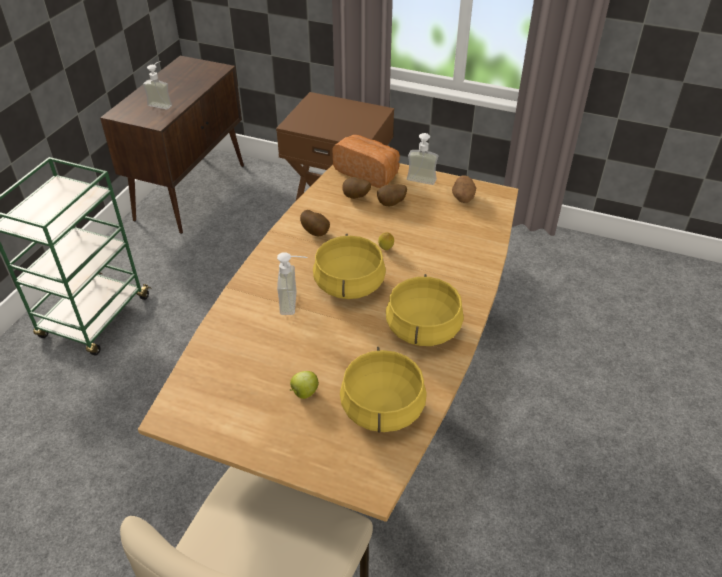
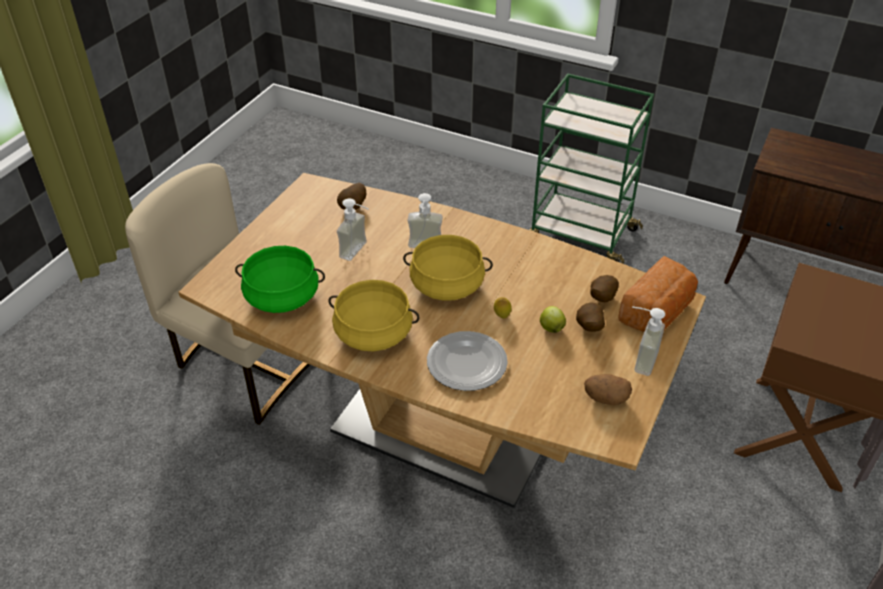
camera: 95 degrees right, 0 degrees up
soap dispenser [143,61,172,110] -> soap dispenser moved to [337,198,368,261]
apple [290,371,319,399] -> apple moved to [540,306,566,333]
potato [300,210,330,236] -> potato moved to [337,183,367,210]
yellow cooking pot [340,347,427,433] -> green cooking pot [235,246,325,313]
none -> plate [427,331,508,391]

